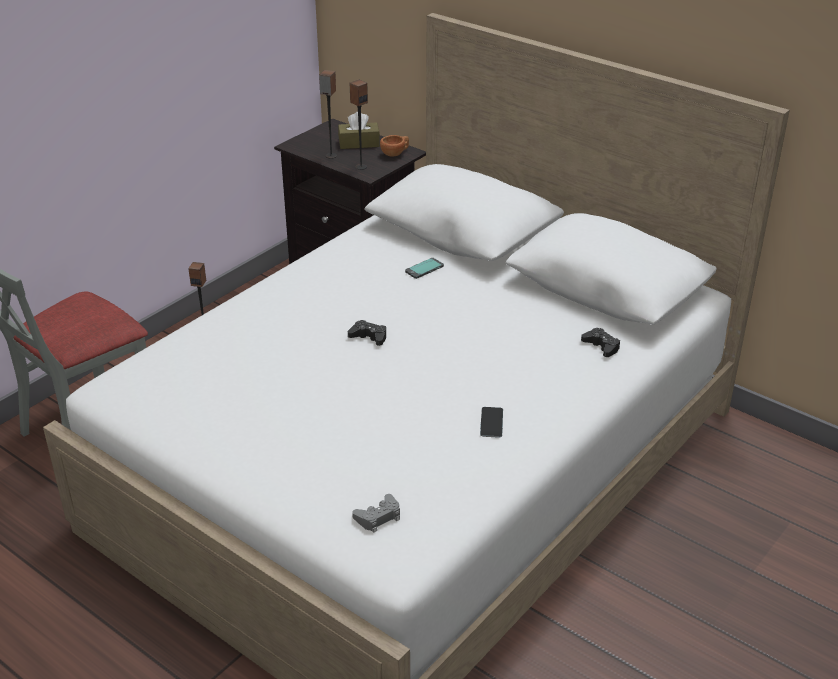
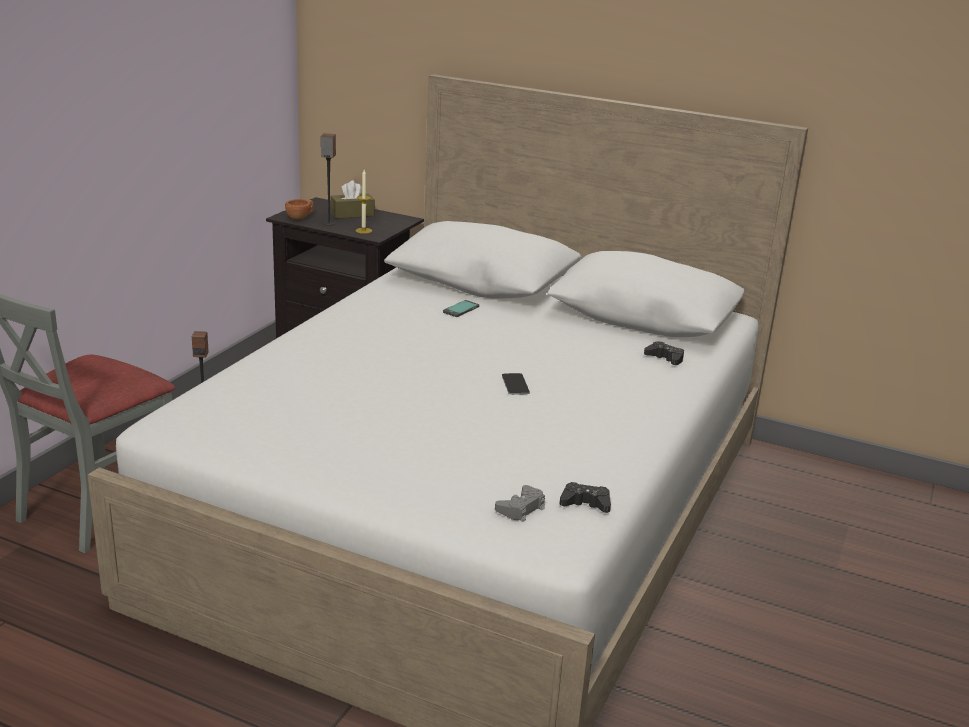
camera: 15 degrees left, 10 degrees down
black game controller [348,320,386,346] -> black game controller moved to [560,482,611,513]
speaker [350,79,368,170] -> candle [355,170,372,234]
brown cup [380,135,409,157] -> brown cup moved to [285,199,314,220]
phone [480,407,503,438] -> phone moved to [502,373,530,395]

